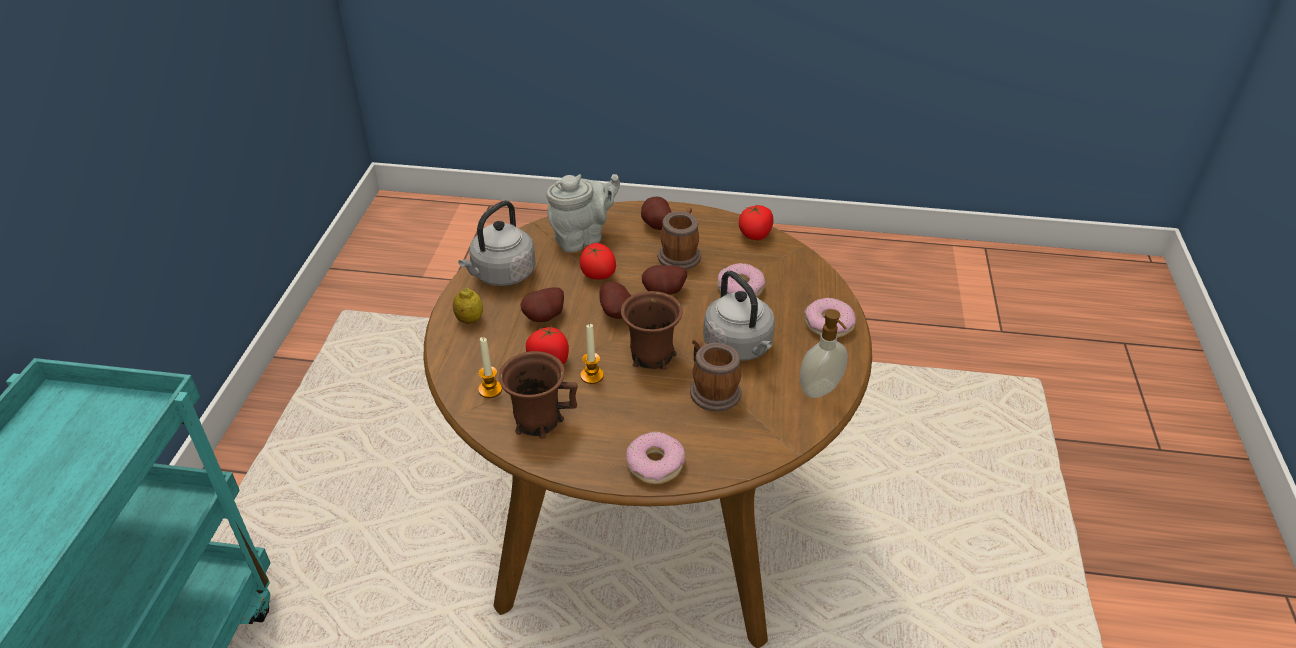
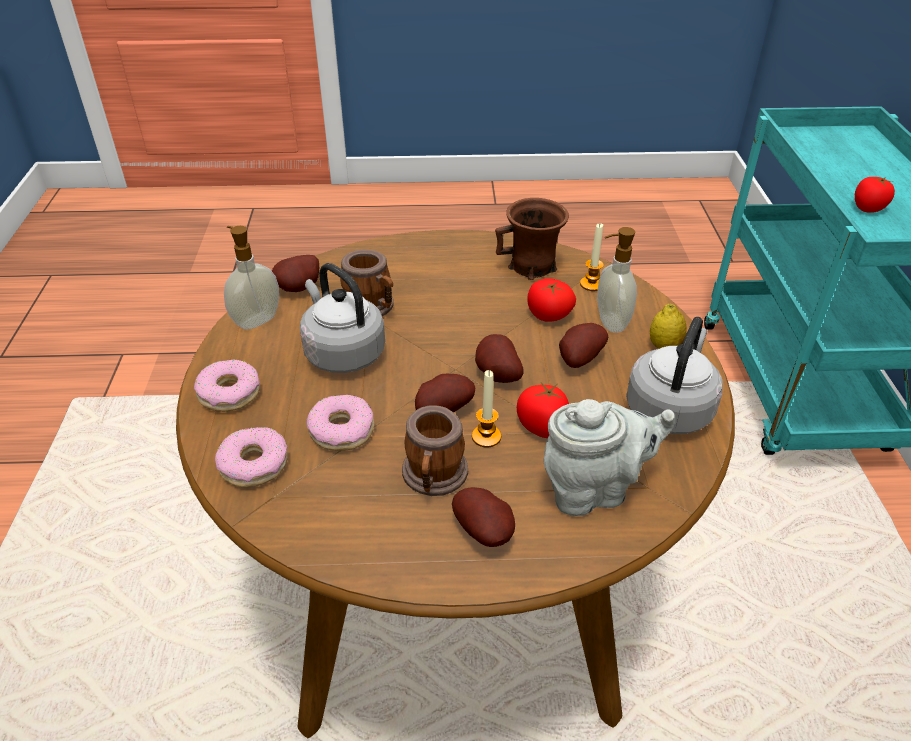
camera: 170 degrees right, 0 degrees up
grey teapot [546,174,620,252] -> grey teapot turned 150 degrees counterclockwise [543,399,675,516]
candle [580,323,604,384] -> candle moved to [472,370,501,448]
brown mug [621,291,683,370] -> none
donut [626,432,685,484] -> donut moved to [215,427,288,488]
tomato [739,204,774,240] -> tomato moved to [855,177,895,213]
none -> potato [272,255,319,292]
none -> soap dispenser [597,227,637,333]

